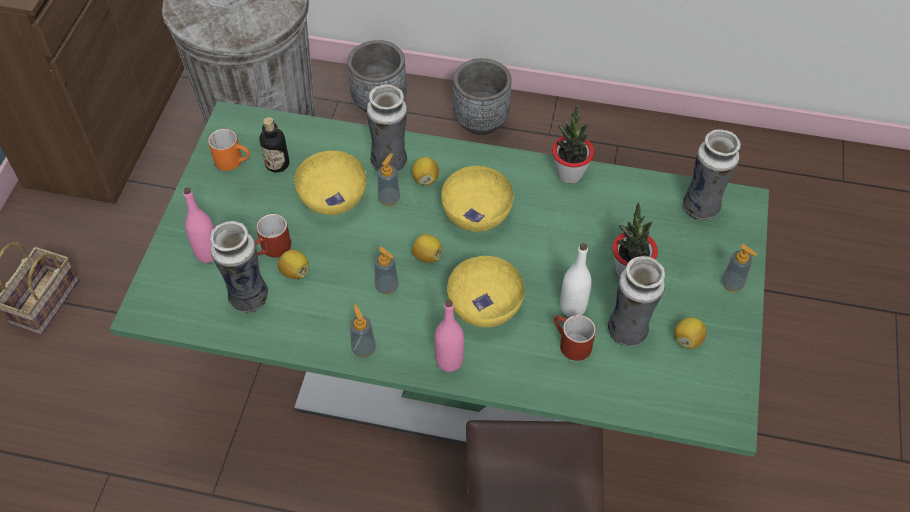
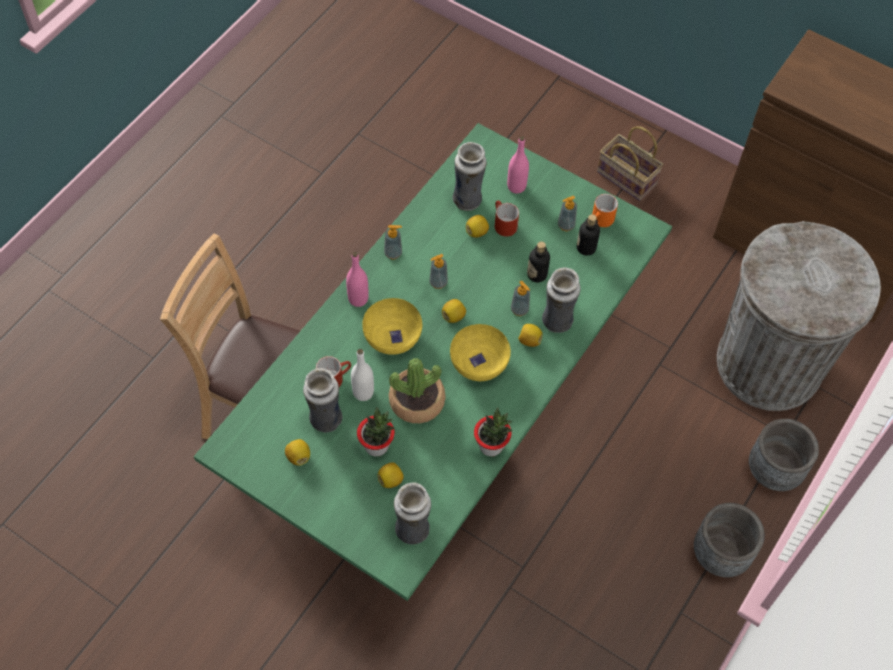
camera: 110 degrees right, 5 degrees up
yellow bowl [294,150,367,215] -> bottle [527,241,550,282]
soap dispenser [721,244,757,292] -> soap dispenser moved to [558,196,577,231]
none -> lemon [378,462,404,488]
none -> potted plant [389,358,446,423]

